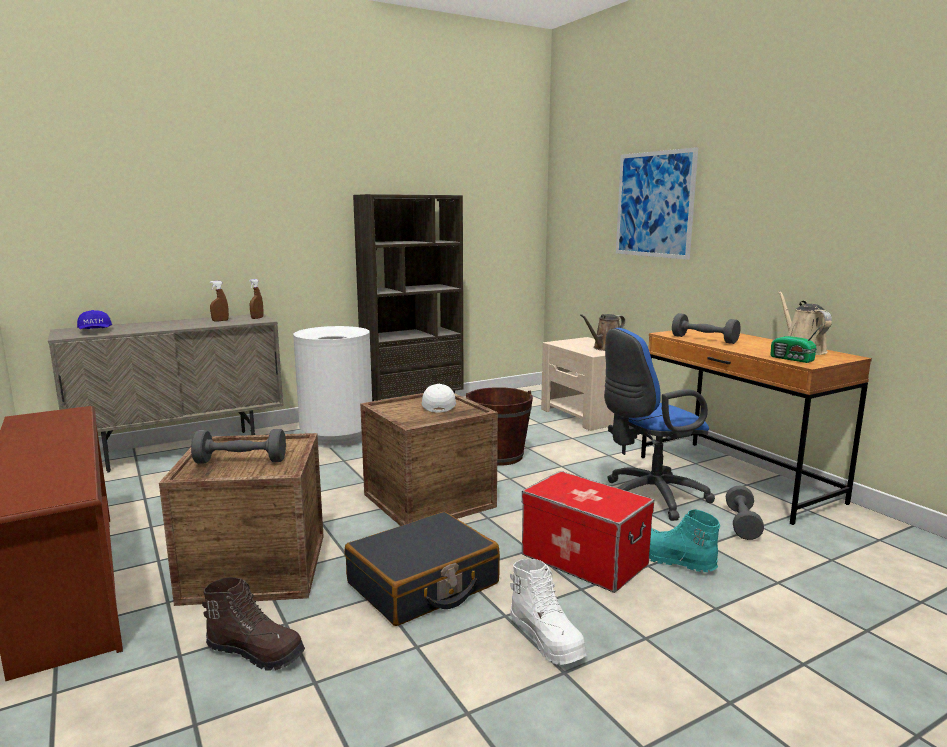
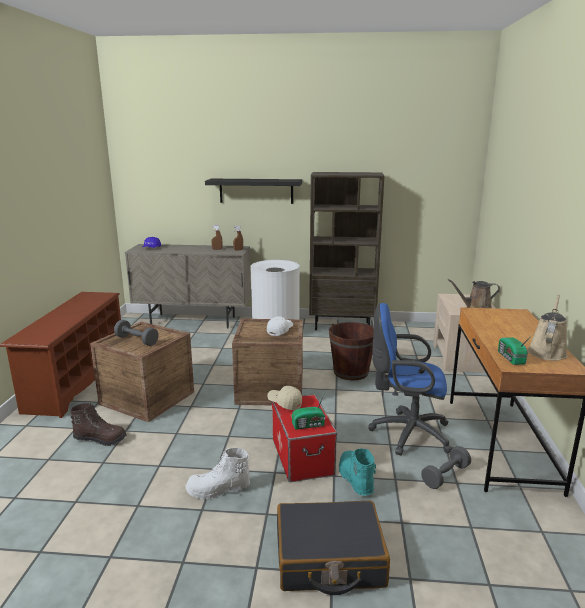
camera: 35 degrees right, 5 degrees up
brown boot [202,577,305,671] -> brown boot turned 45 degrees counterclockwise [70,403,127,446]
black suitcase [345,512,500,626] -> black suitcase moved to [277,501,390,595]
white boot [510,559,587,665] -> white boot turned 75 degrees clockwise [185,448,250,500]
picture [616,147,698,260] -> none
grey dumbbell [672,313,740,344] -> none
none -> black shelf [205,179,302,204]
none -> beige cap [267,386,302,410]
none -> radio [292,394,325,430]

